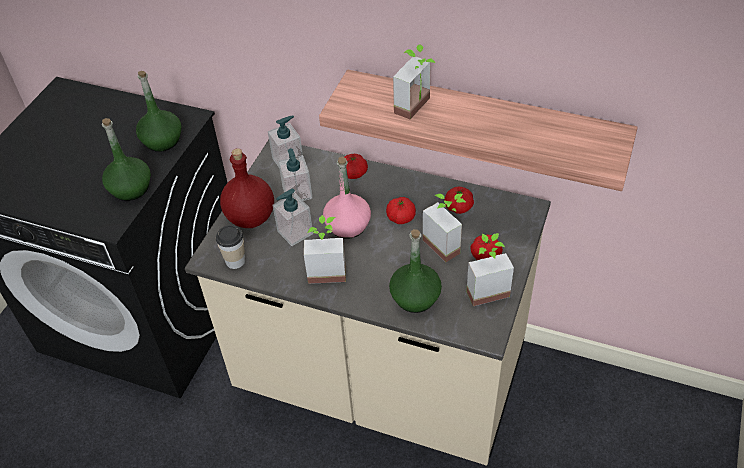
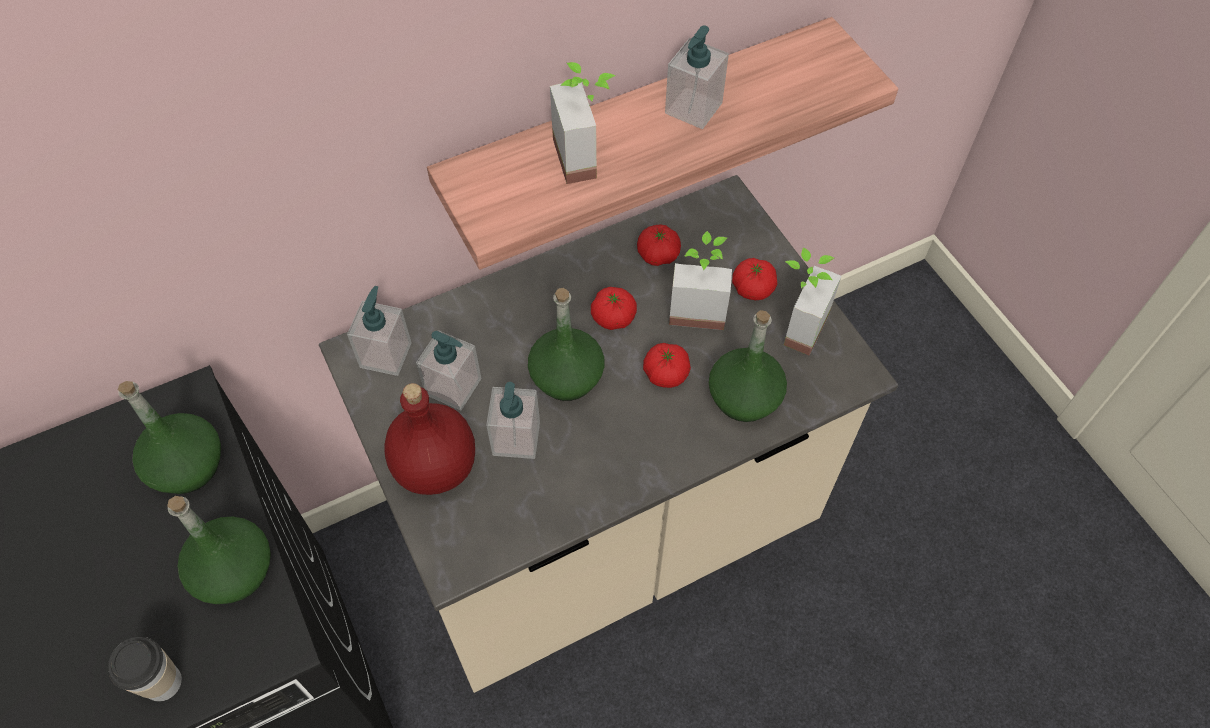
camera: 50 degrees left, 10 degrees up
cup [216,225,245,269] -> cup moved to [108,637,182,701]
potted plant [304,215,346,284] -> none
pink bottle [323,157,371,239] -> green bottle [528,288,604,401]
tomato [345,154,368,179] -> tomato moved to [643,343,691,388]
none -> soap dispenser [665,25,729,129]

